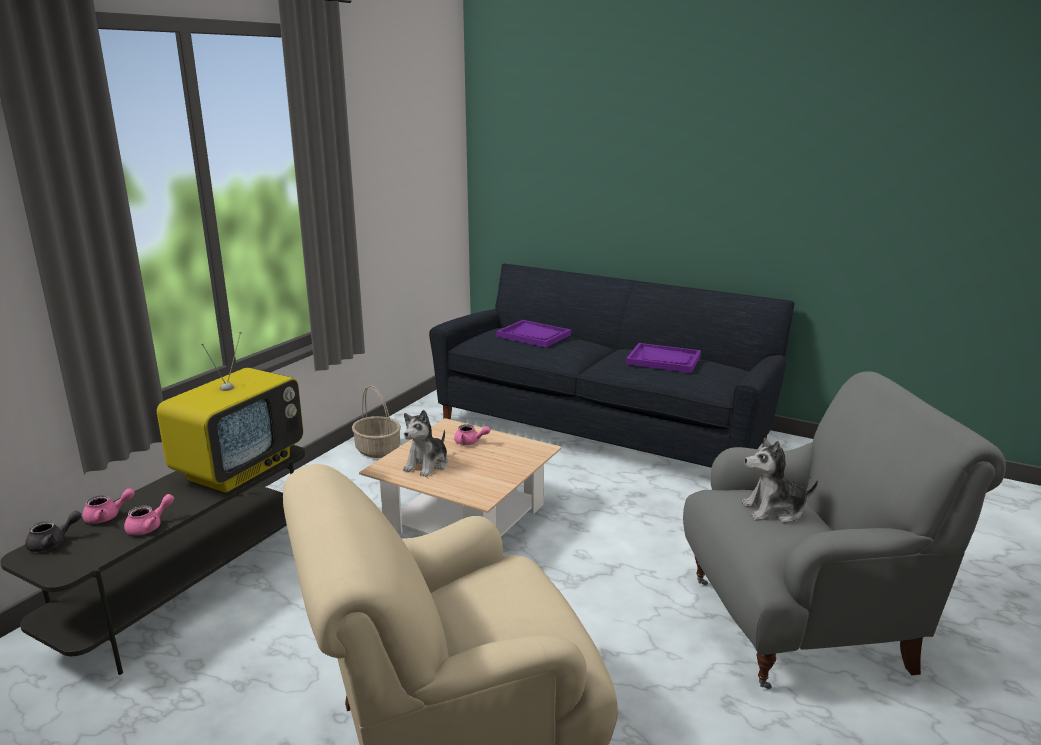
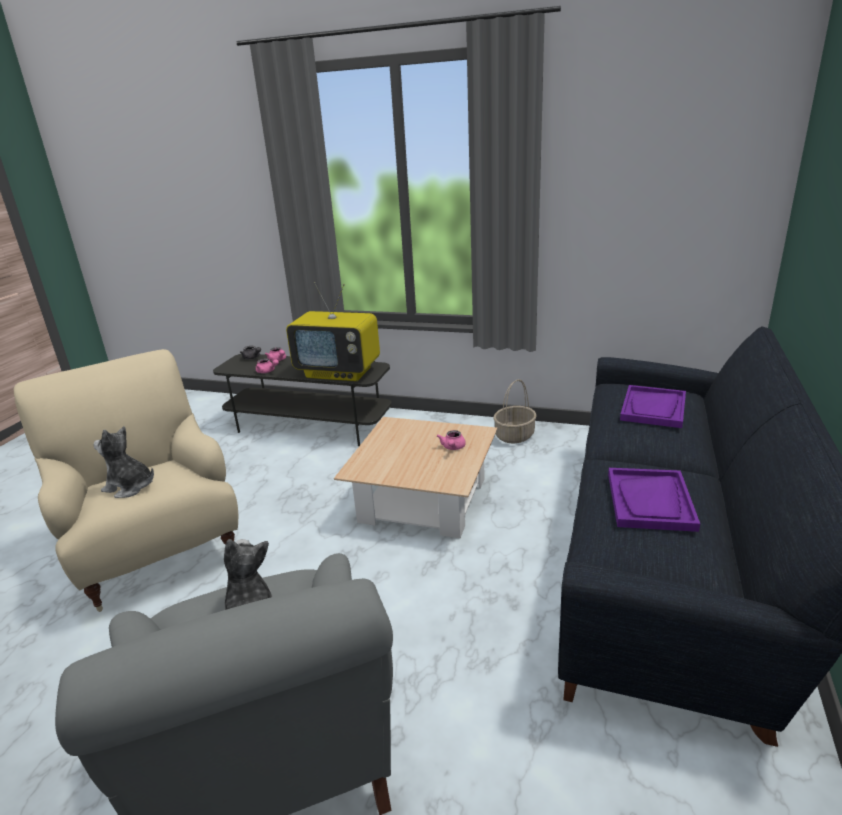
camera: 80 degrees right, 5 degrees up
plush toy [403,410,448,477] -> plush toy moved to [94,426,154,498]

